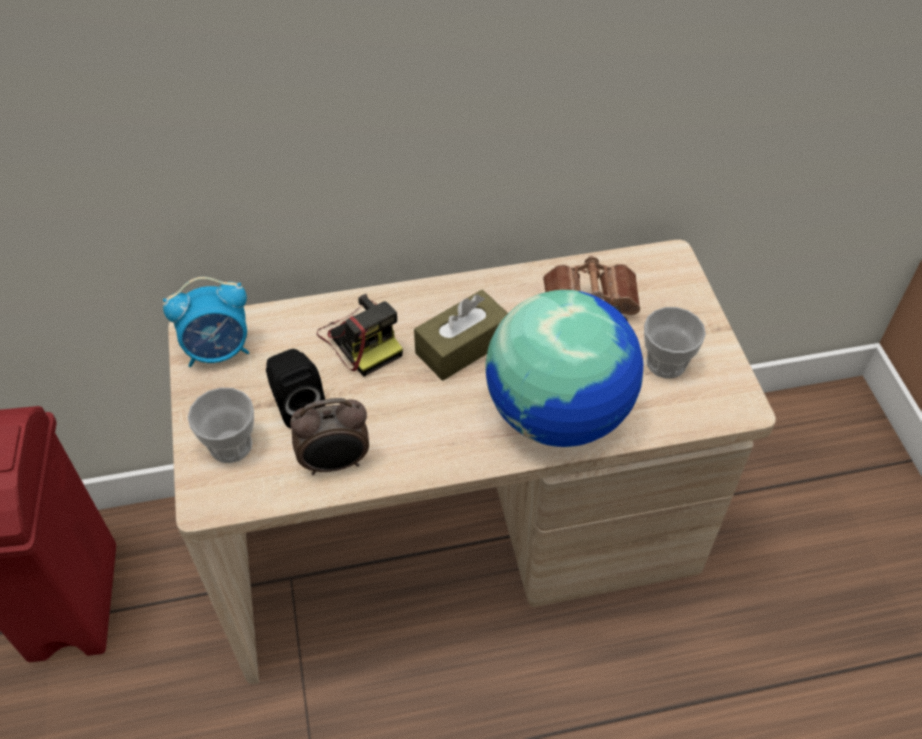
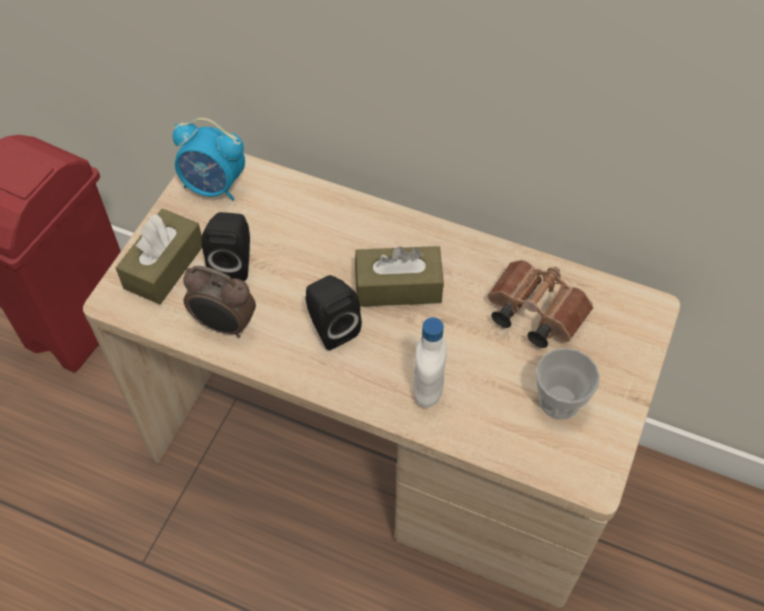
camera: 35 degrees right, 5 degrees up
cup [188,388,254,463] -> brown tissue box [116,209,202,304]
camera [317,294,403,377] -> none
globe [485,290,643,447] -> white bottle [413,317,447,408]
none -> black speaker [305,275,362,350]

